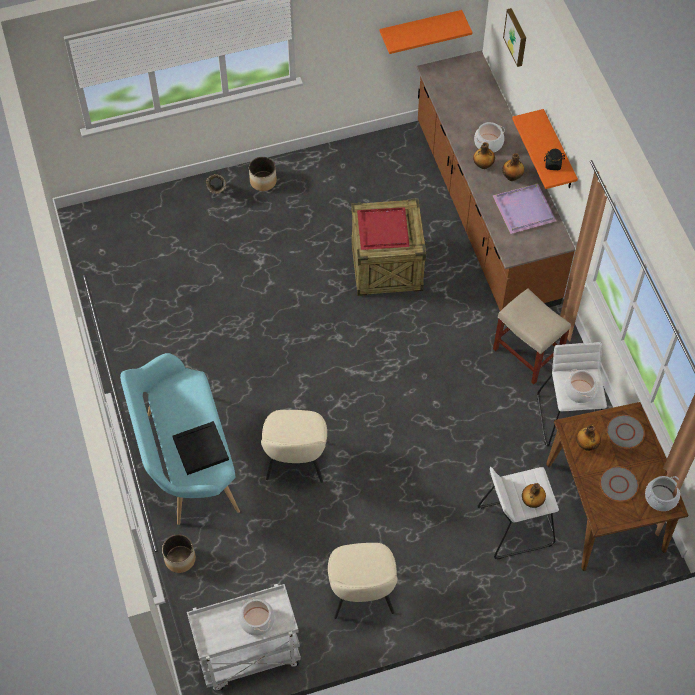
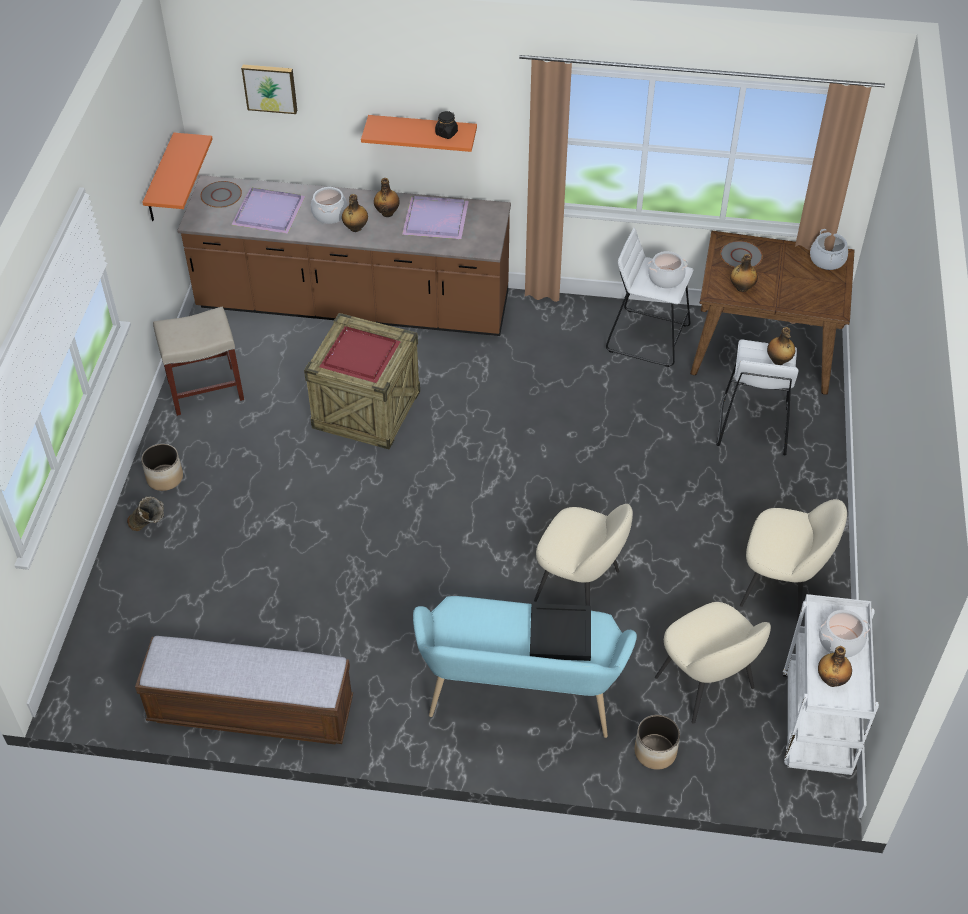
camera: 65 degrees left, 10 degrees down
beige stool [493,288,571,384] -> beige stool moved to [153,307,244,416]
grey plate [600,467,639,502] -> grey plate moved to [200,181,242,208]
none -> bench [135,636,353,745]
none -> purple tray [231,188,305,234]
none -> beige chair [655,602,771,724]
none -> bottle [818,646,852,687]

